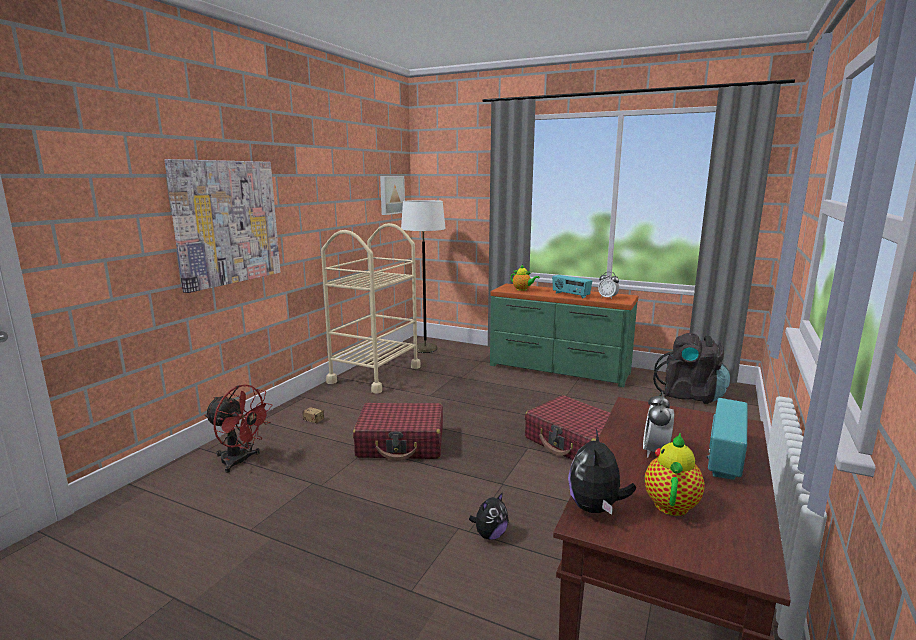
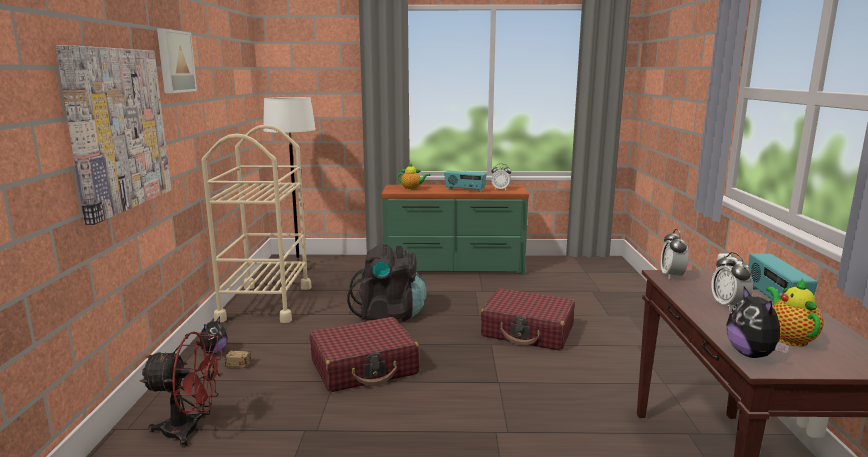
camera: 25 degrees left, 0 degrees up
picture [380,176,405,215] -> picture moved to [157,29,197,93]
plush toy [469,492,509,540] -> plush toy moved to [194,317,228,354]
black backpack [653,333,730,404] -> black backpack moved to [347,244,427,321]
none -> alarm clock [661,229,689,279]

